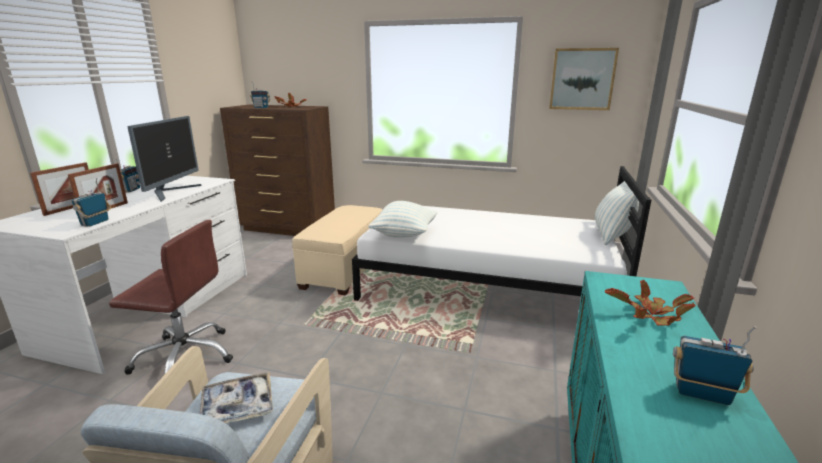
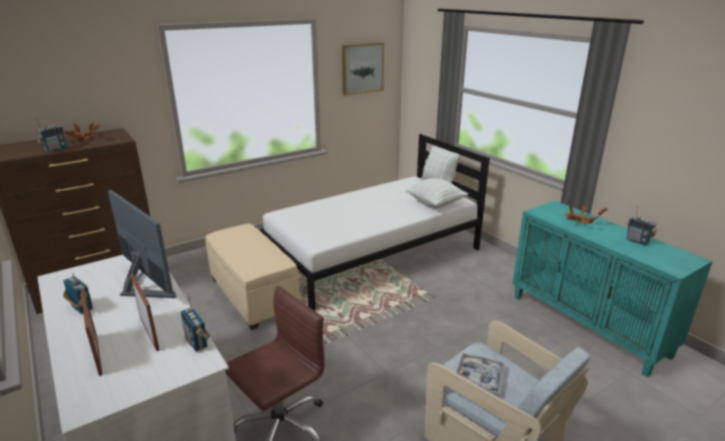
camera: 50 degrees left, 5 degrees up
pillow [368,201,438,238] -> pillow moved to [404,178,468,208]
radio [673,326,757,405] -> radio turned 105 degrees counterclockwise [627,205,657,246]

